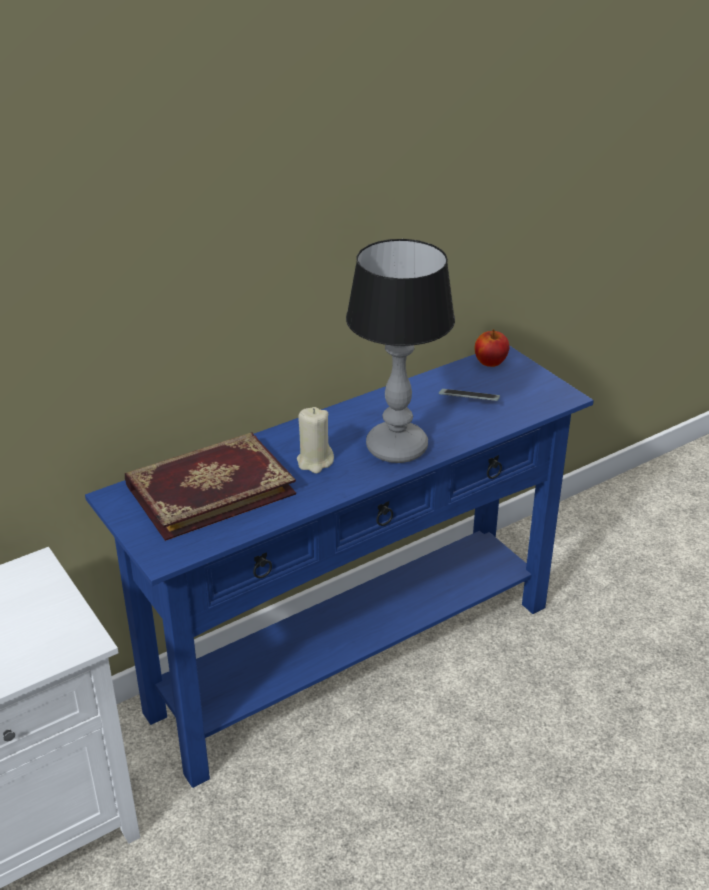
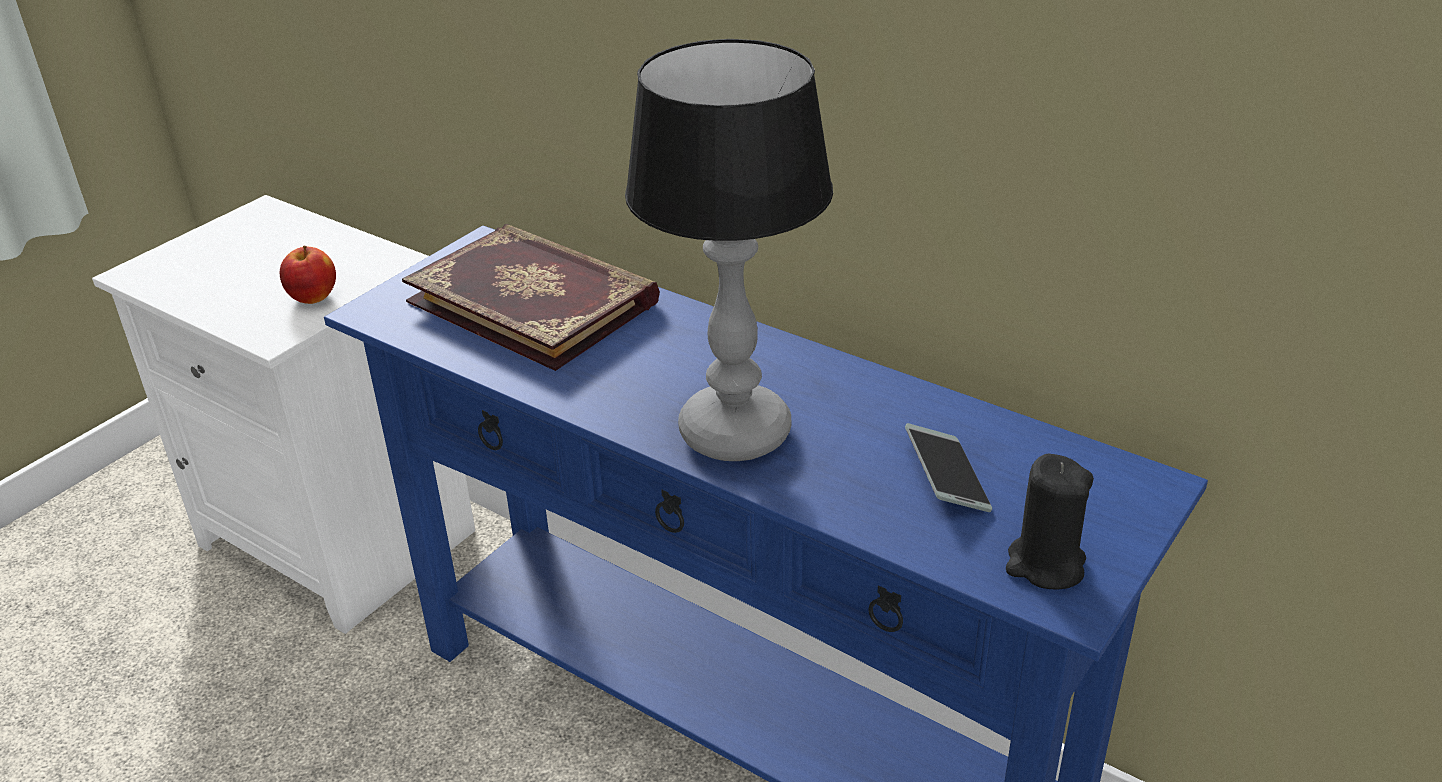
camera: 70 degrees right, 0 degrees up
beige candle [297,407,334,473] -> none
apple [474,329,509,367] -> apple moved to [280,246,336,304]
none -> black candle [1006,454,1094,590]

